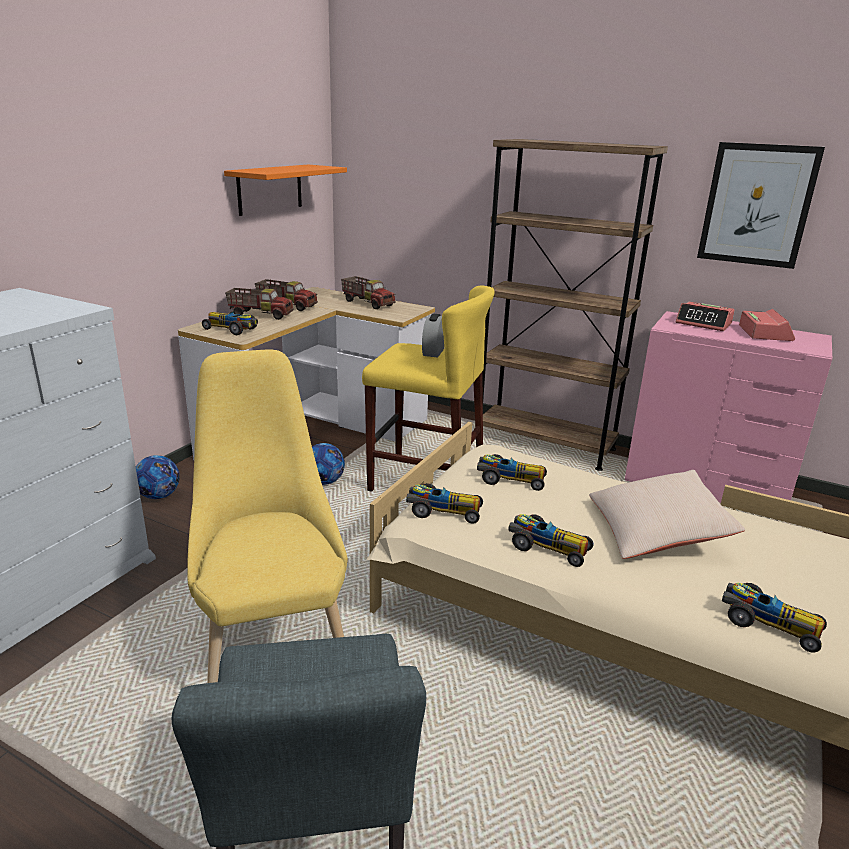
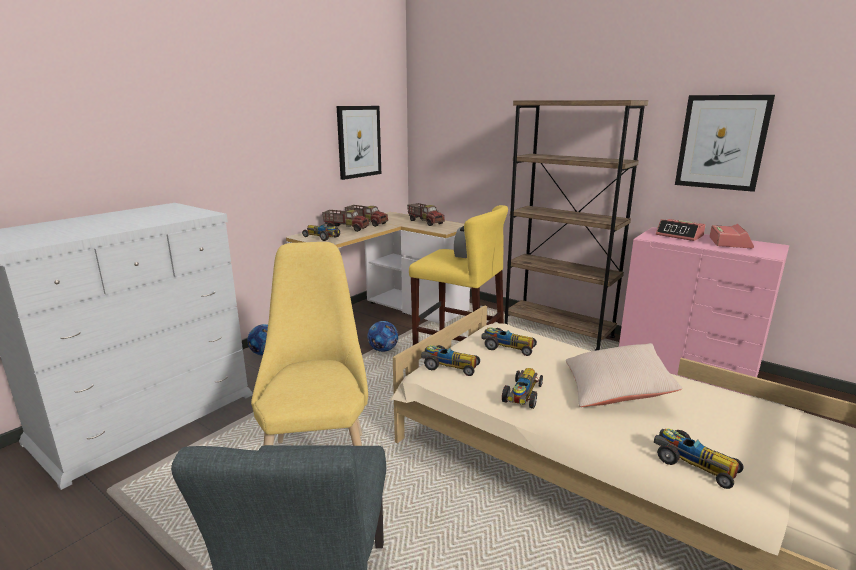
camera: 10 degrees right, 5 degrees down
orange shelf [224,165,347,216] -> picture [337,106,381,180]
toy car [508,514,593,567] -> toy car turned 105 degrees counterclockwise [502,368,543,409]

